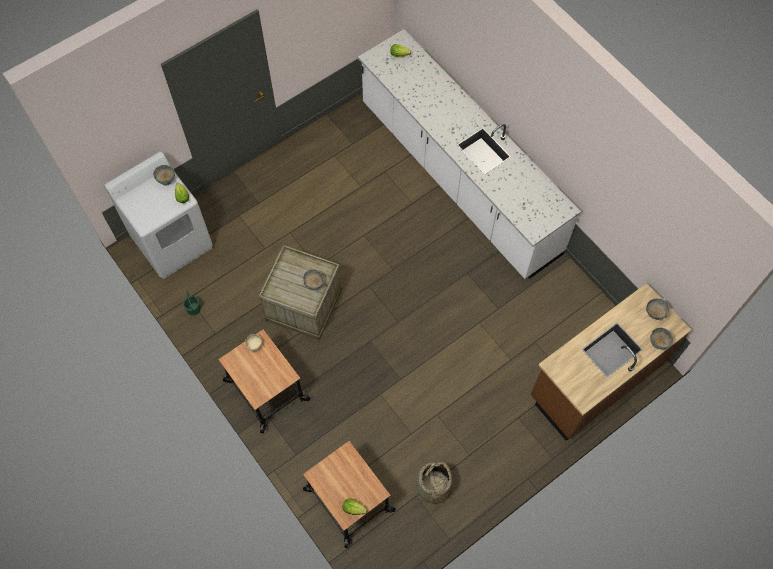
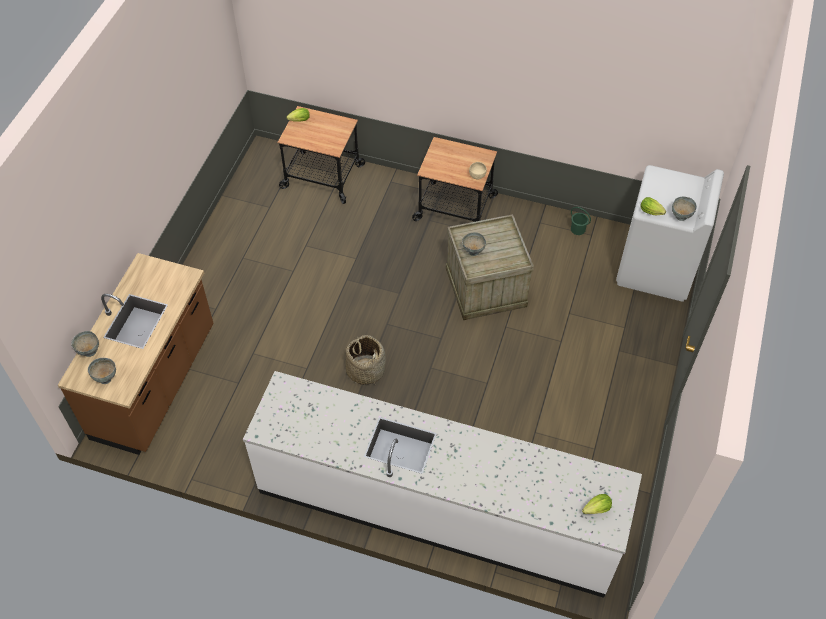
camera: 145 degrees right, 10 degrees down
basket [417,462,453,509] -> basket moved to [346,335,386,385]

